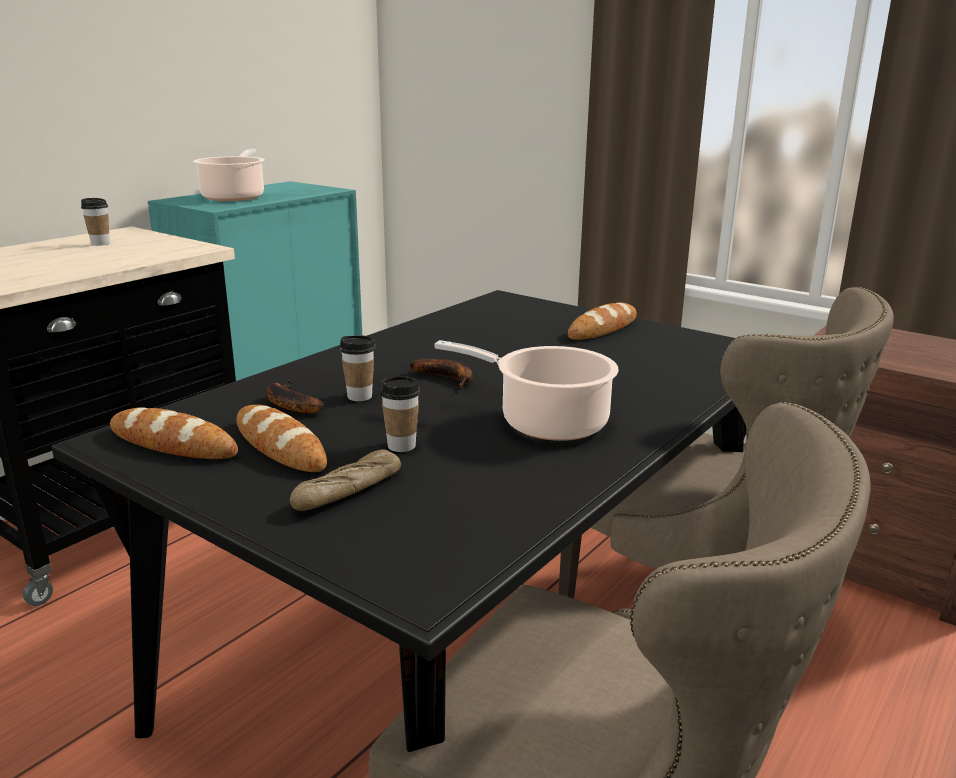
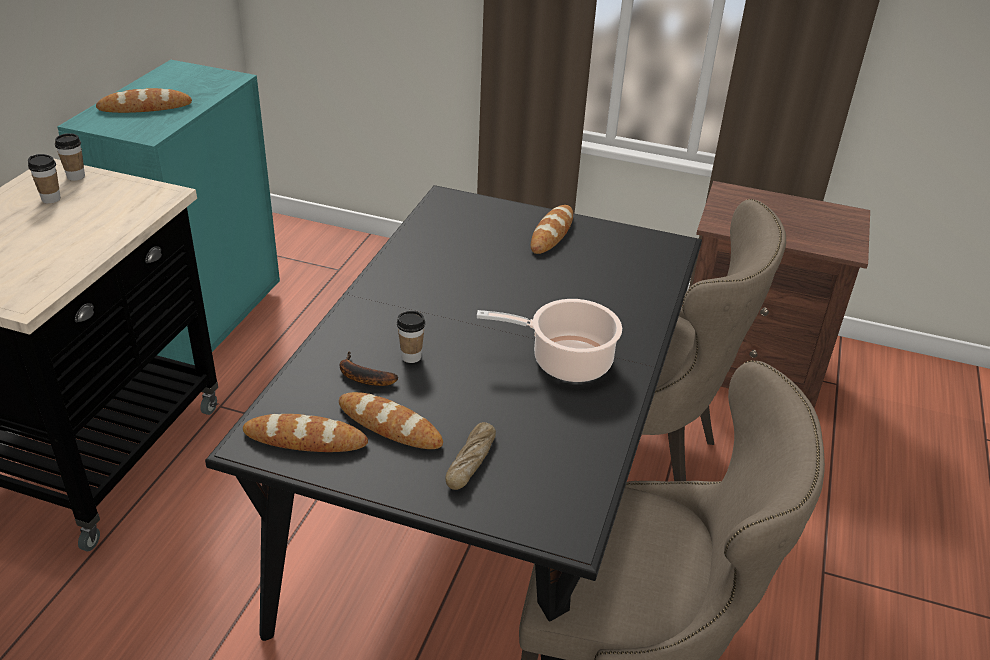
camera: 20 degrees left, 15 degrees up
cooking pot [193,149,265,201] -> bread [96,88,192,113]
cup [380,376,420,452] -> cup moved to [55,133,85,181]
banana [410,358,473,389] -> none

